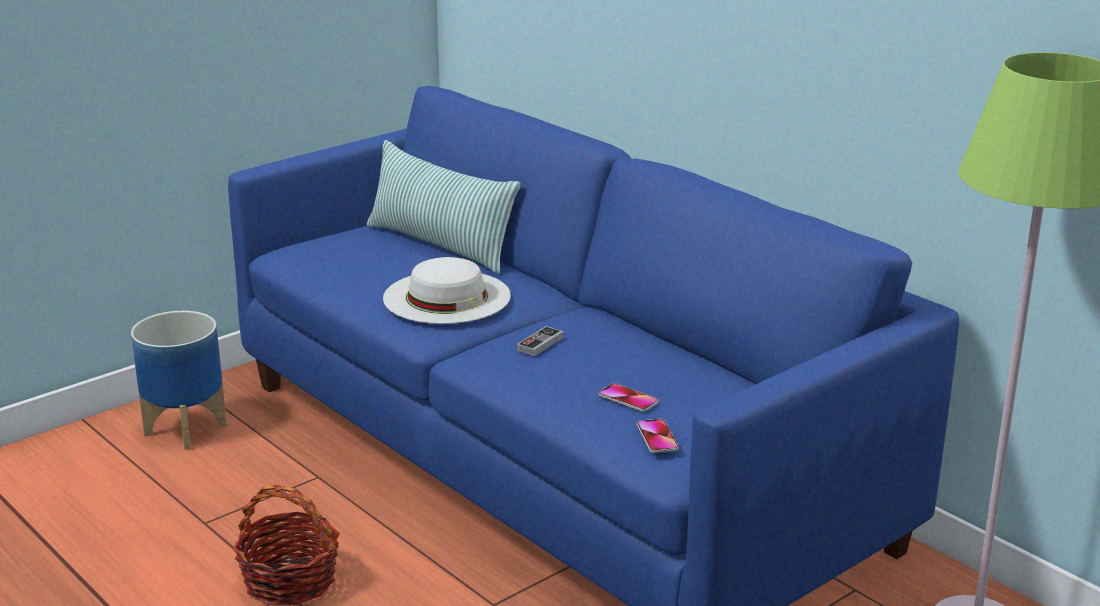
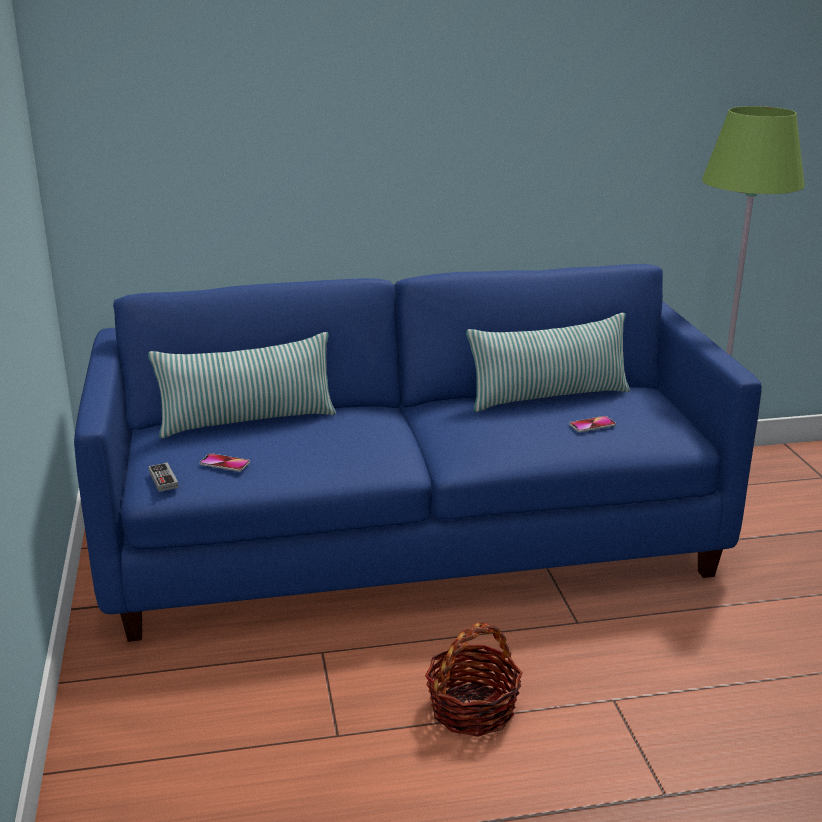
camera: 60 degrees left, 0 degrees up
planter [131,311,227,450] -> none
white hat [383,257,511,324] -> none
game controller [517,326,564,356] -> game controller moved to [149,462,179,492]
phone [637,419,679,453] -> phone moved to [200,453,250,472]
none -> pillow [466,313,630,412]

